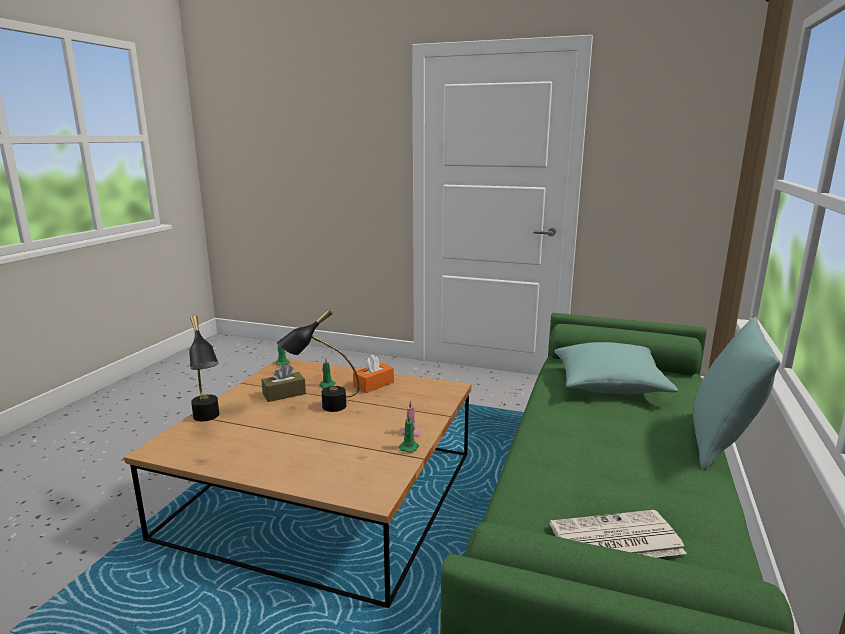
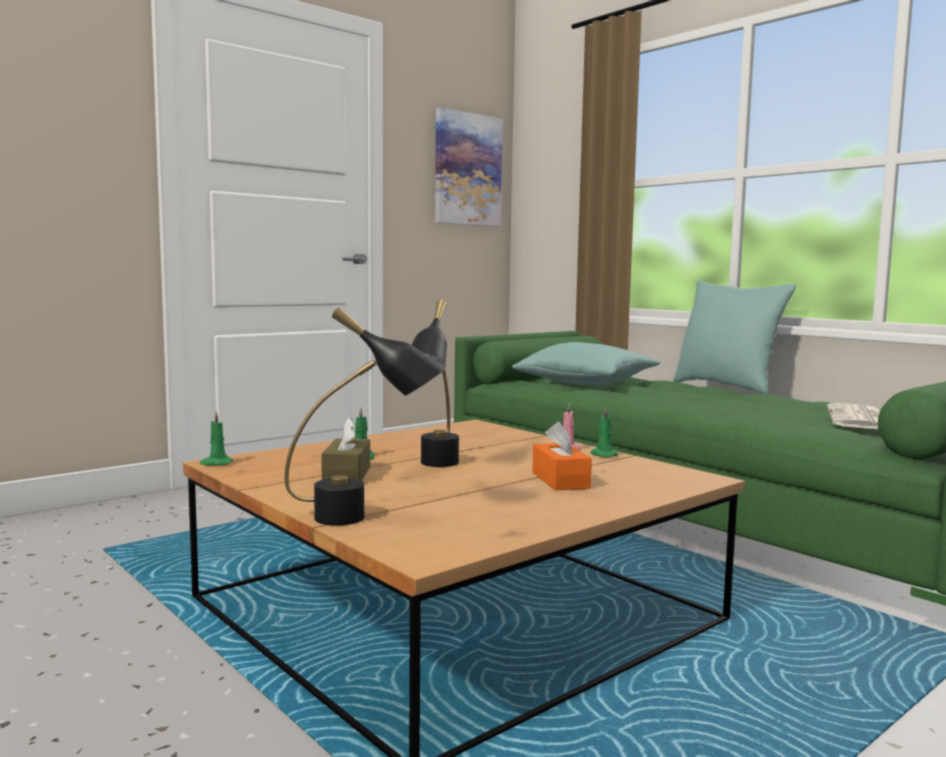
camera: 60 degrees left, 10 degrees down
orange tissue box [353,355,394,393] -> orange tissue box moved to [532,422,592,490]
none -> picture [435,107,503,227]

